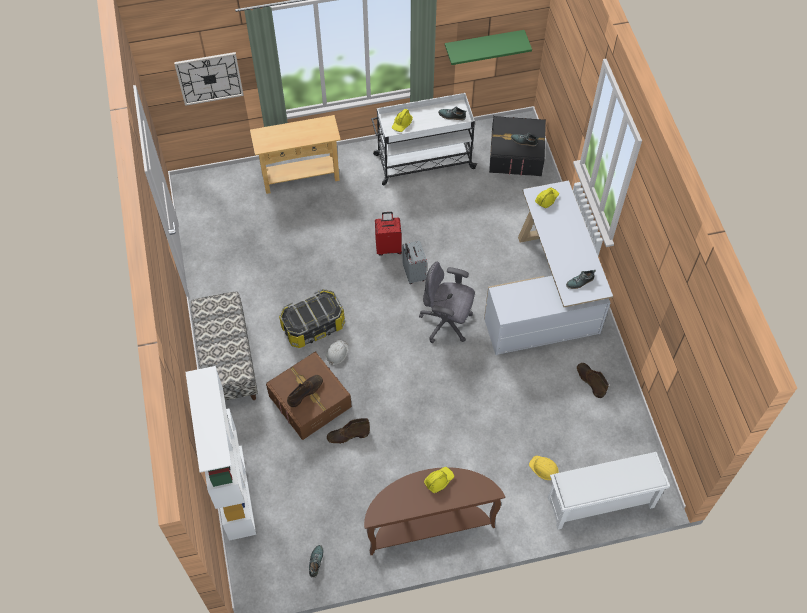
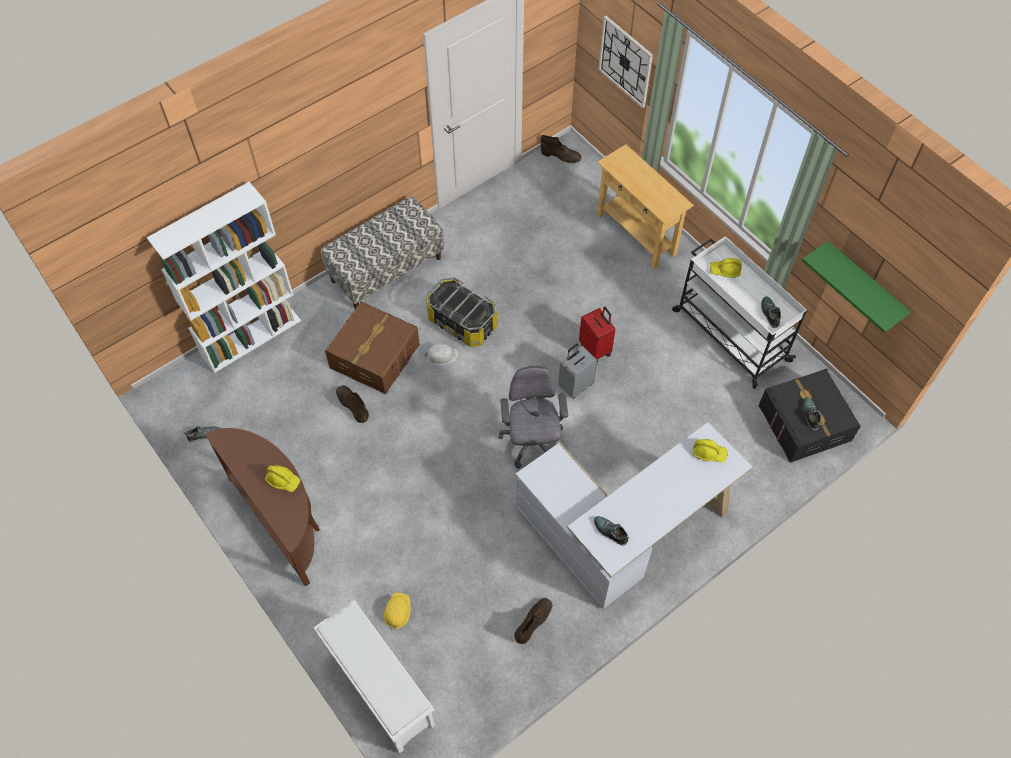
camera: 65 degrees right, 0 degrees up
brown boot [287,375,323,407] -> brown boot moved to [541,135,581,163]

